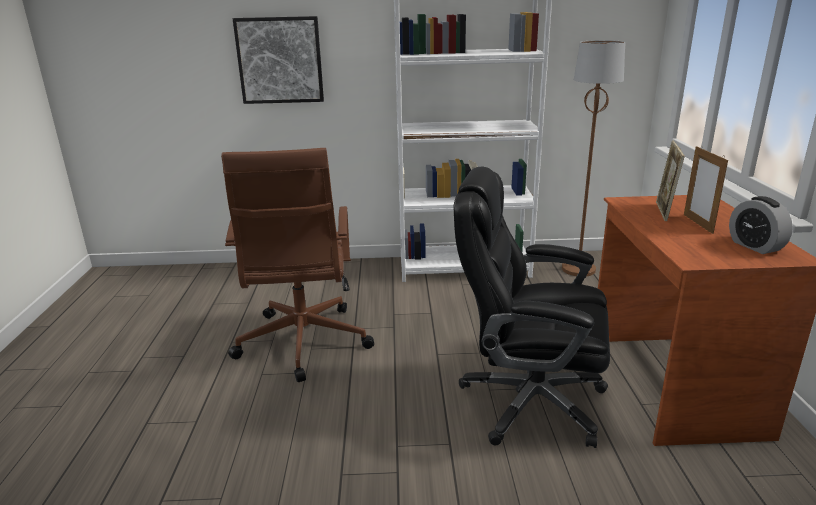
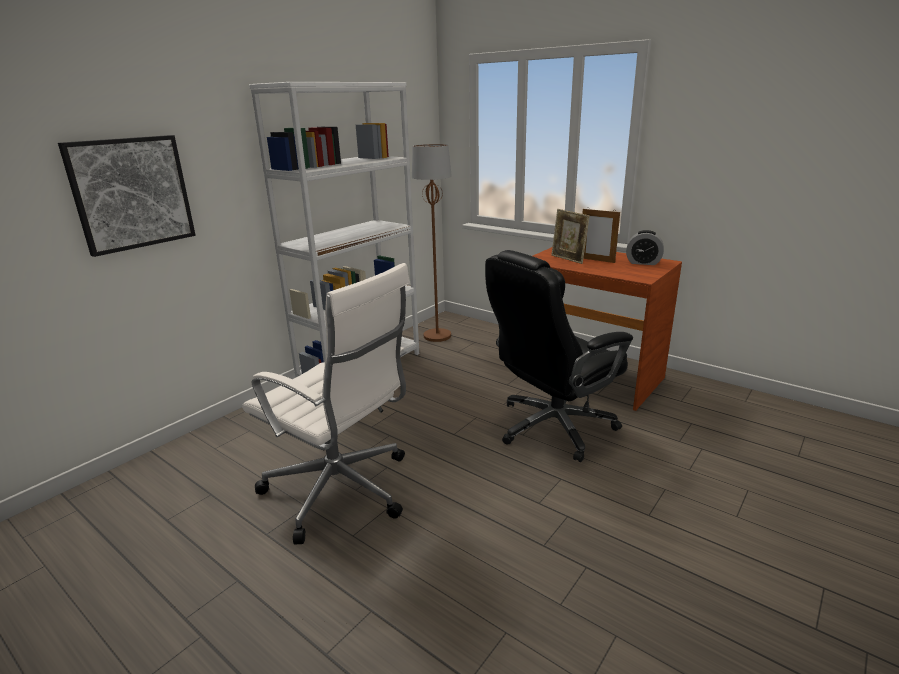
camera: 50 degrees left, 0 degrees up
brown office chair [221,148,374,382] -> white office chair [242,263,410,544]

